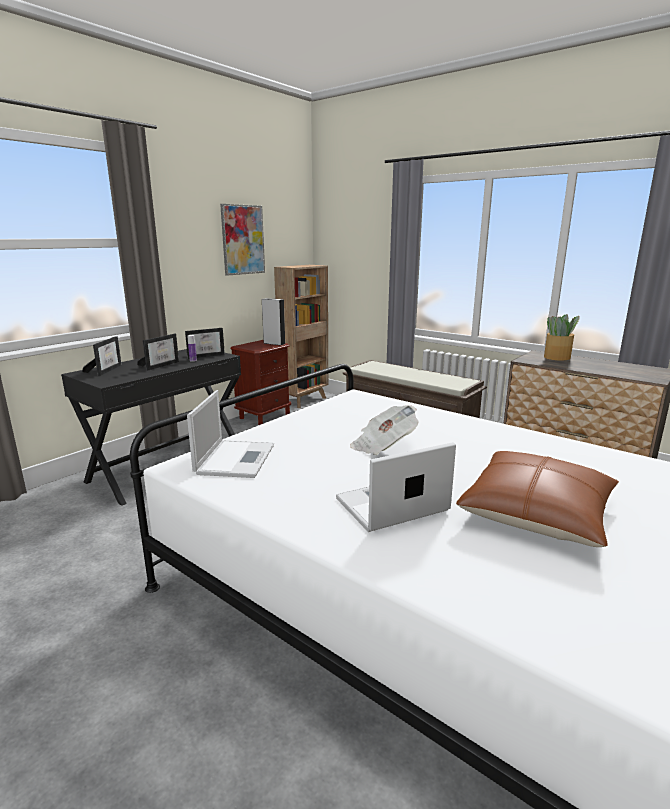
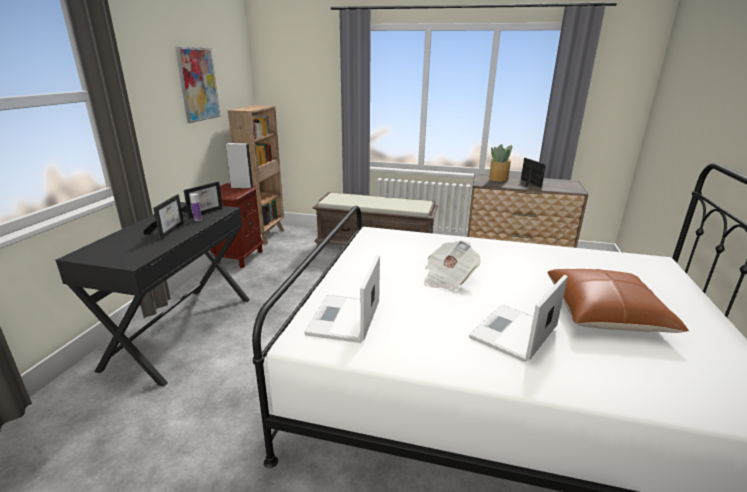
camera: 25 degrees left, 5 degrees up
picture frame [82,336,122,376] -> picture frame moved to [521,158,546,188]
laptop [187,390,274,478] -> laptop turned 150 degrees counterclockwise [304,254,380,343]

